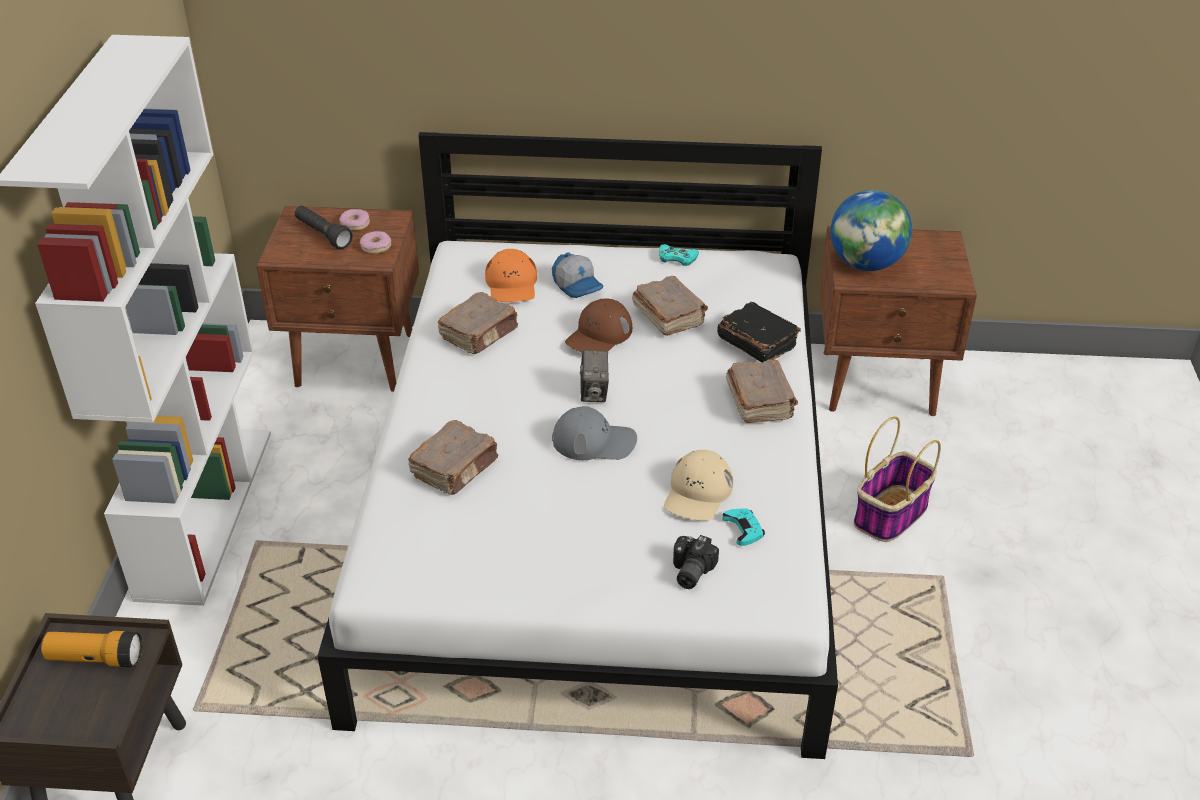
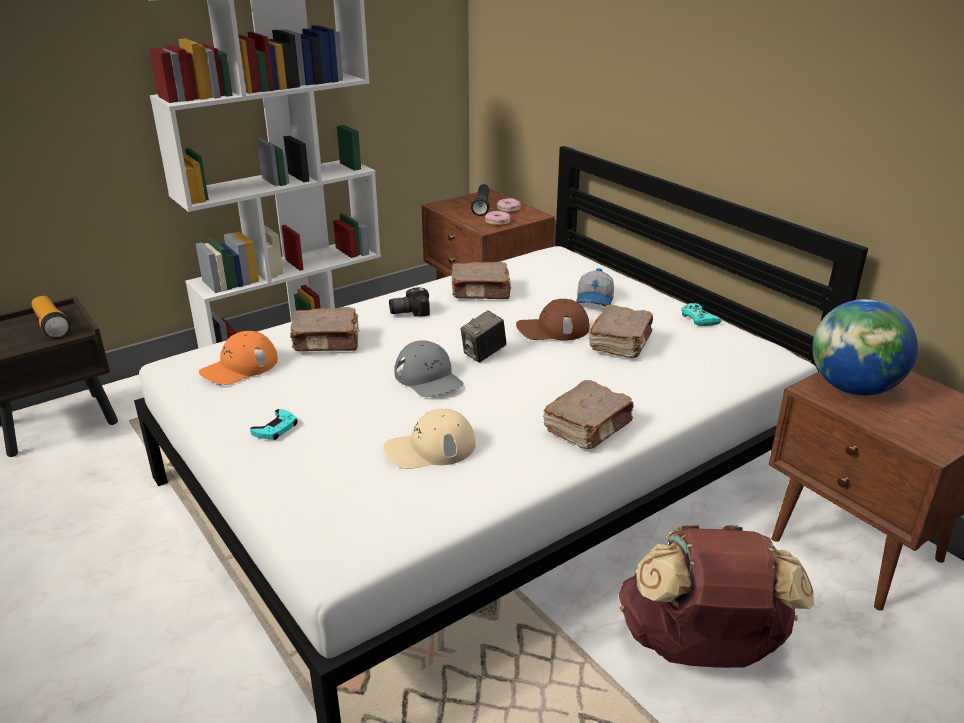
camera: 50 degrees right, 10 degrees down
orange cap [485,249,537,302] -> orange cap moved to [199,331,278,385]
camera [673,535,719,589] -> camera moved to [389,287,430,317]
black book [717,302,801,363] -> none
turquoise game controller [722,508,765,546] -> turquoise game controller moved to [250,409,298,440]
basket [853,416,941,542] -> brown backpack [619,524,814,668]

